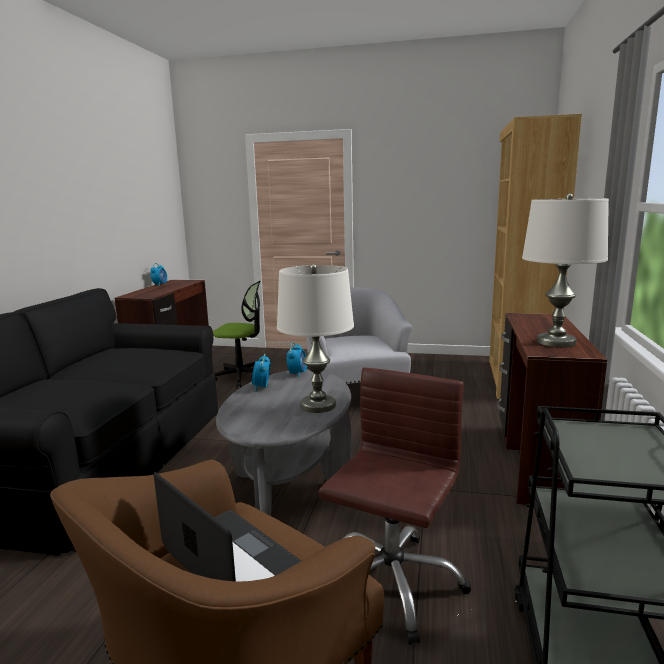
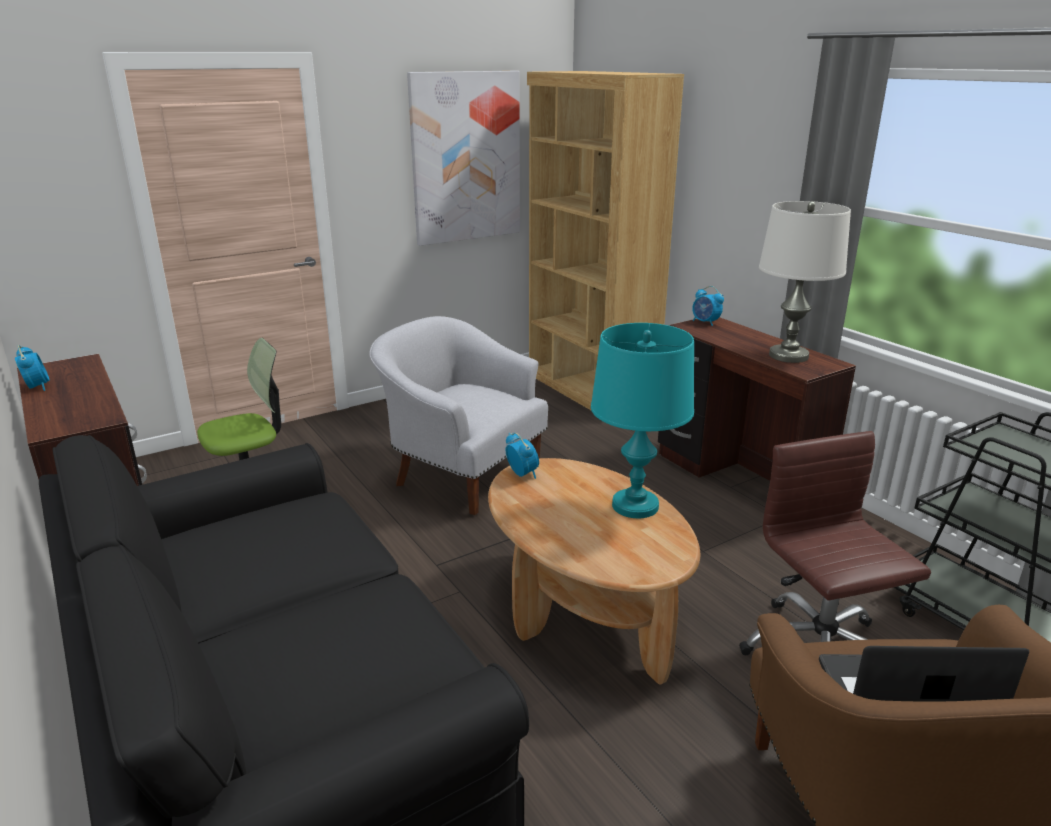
camera: 45 degrees left, 10 degrees up
grey coffee table [216,369,351,516] -> brown coffee table [488,458,700,685]
alarm clock [252,354,270,391] -> alarm clock moved to [692,286,724,326]
white table lamp [277,264,354,413] -> turquoise table lamp [591,323,694,518]
none -> picture [407,71,520,246]

